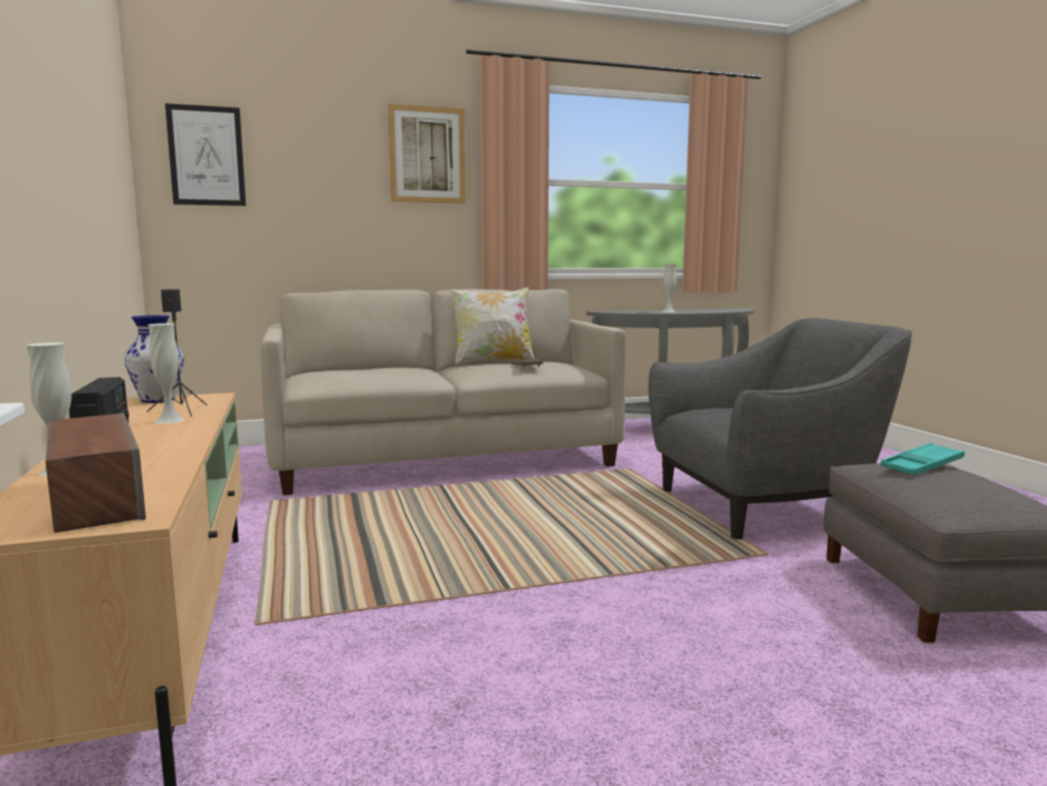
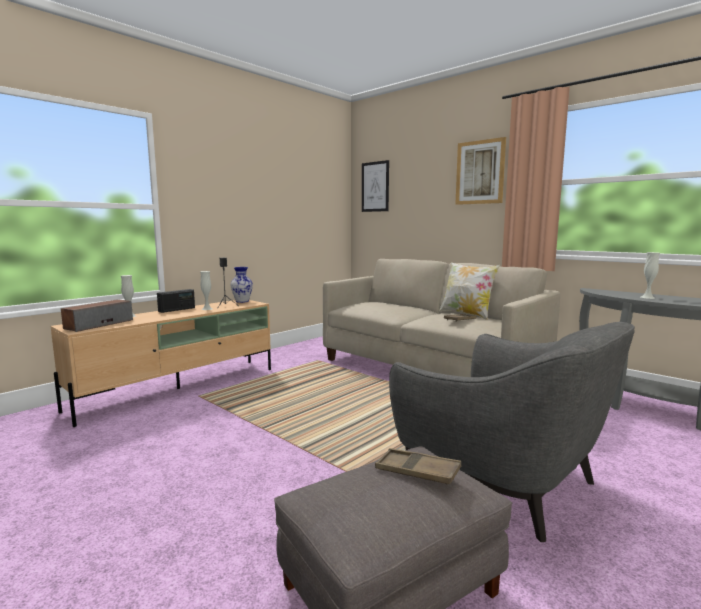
camera: 60 degrees right, 0 degrees up
turquoise tray [880,443,965,475] -> brown tray [375,448,461,484]

